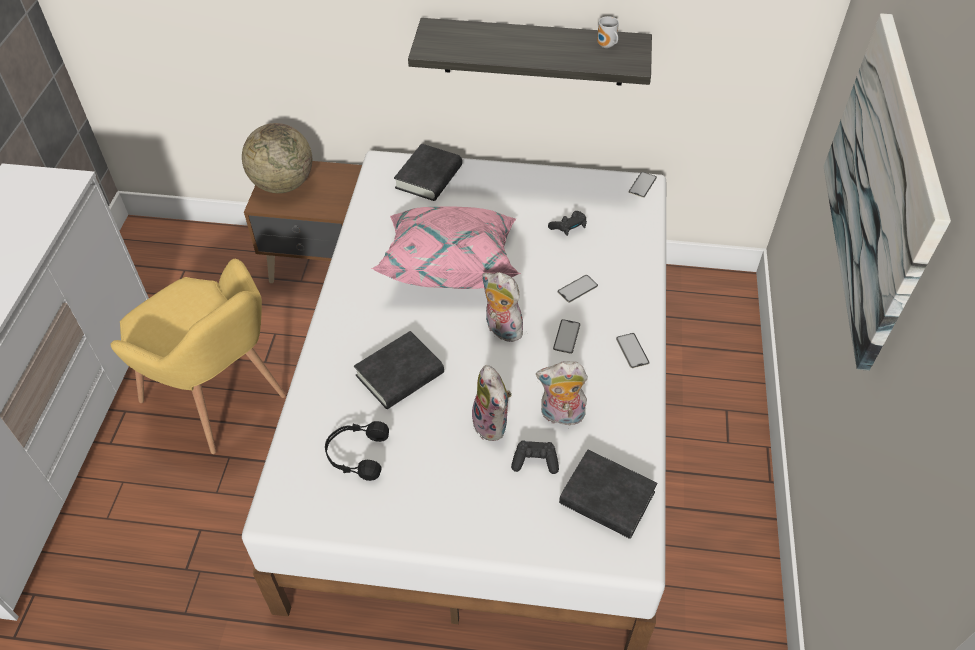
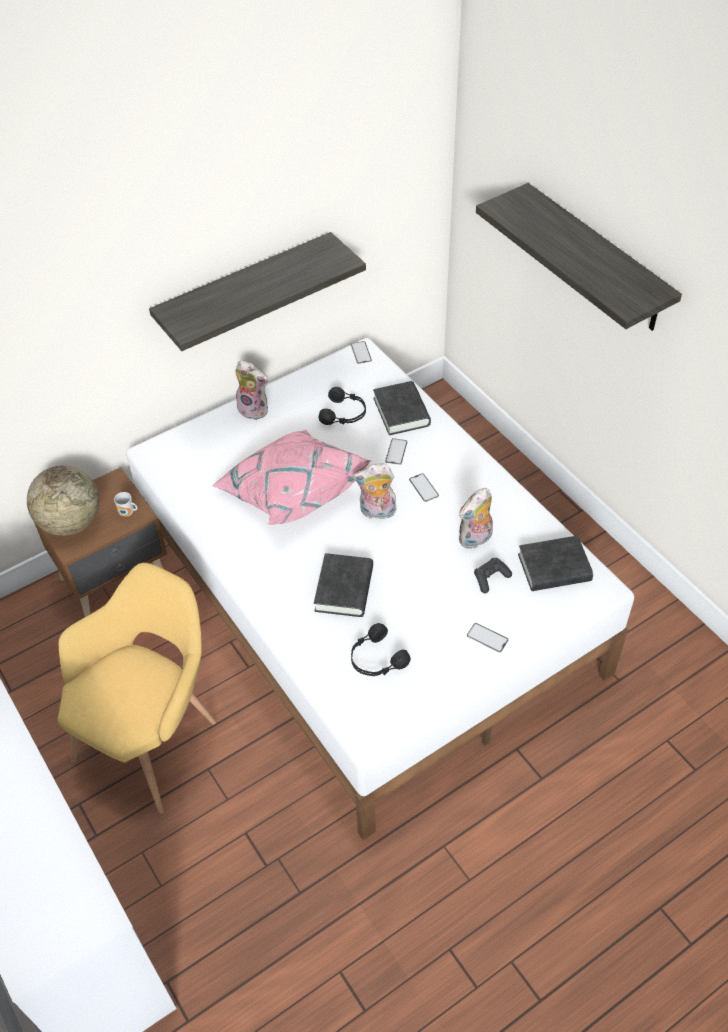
camera: 40 degrees left, 0 degrees up
yellow armchair [111,259,286,454] -> yellow armchair turned 60 degrees counterclockwise [58,563,216,814]
black book [394,144,462,201] -> black book moved to [373,381,431,435]
plush toy [472,365,512,441] -> plush toy moved to [235,360,269,420]
black game controller [548,211,587,236] -> black headphones [318,387,366,425]
mug [597,16,619,48] -> mug moved to [114,492,138,517]
phone [616,333,649,368] -> phone moved to [467,623,509,653]
picture [823,13,951,371] -> shelf [476,183,682,331]

